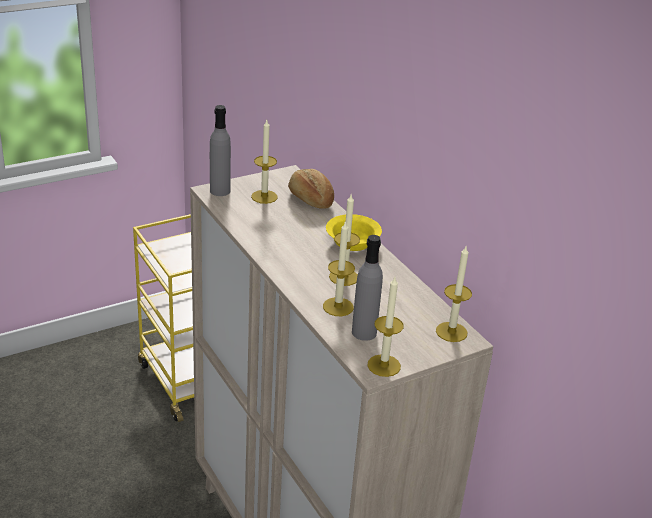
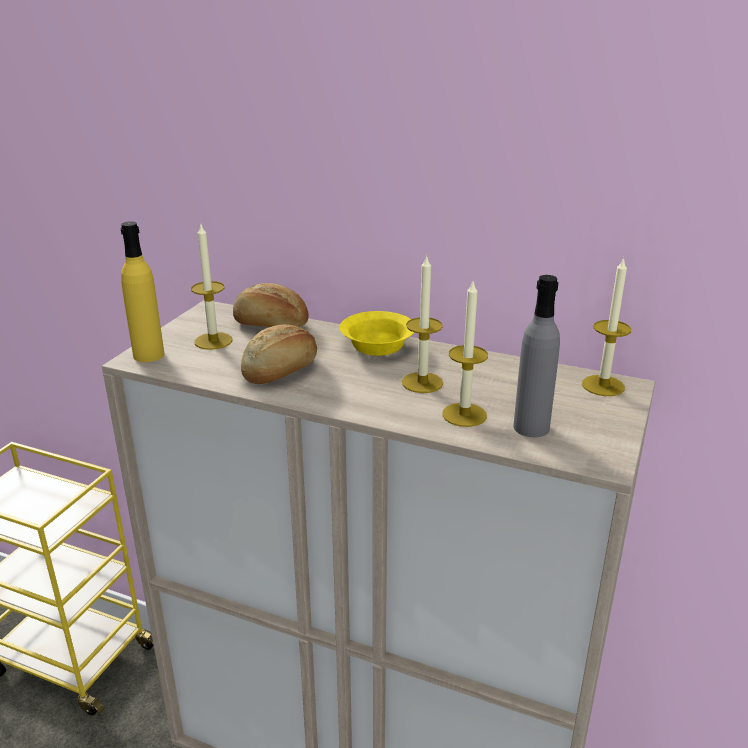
camera: 35 degrees left, 5 degrees down
grey bottle [210,105,231,196] -> yellow bottle [121,221,164,362]
candle [368,277,404,377] -> none
none -> bread [241,324,317,384]

